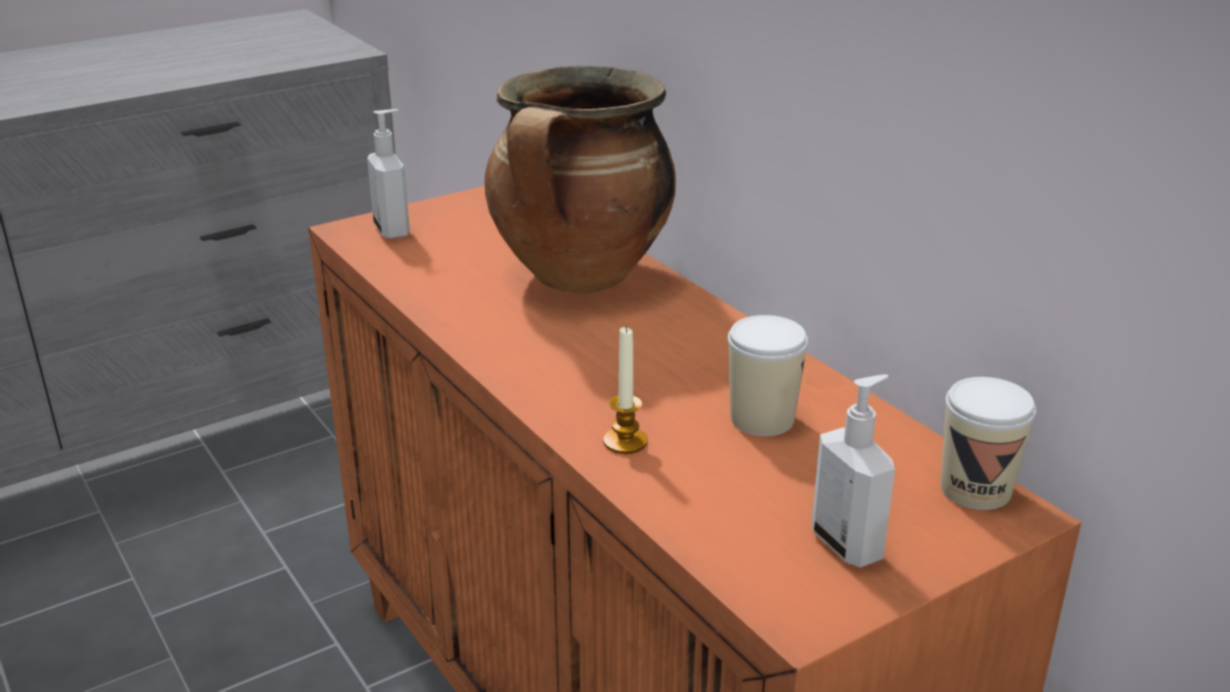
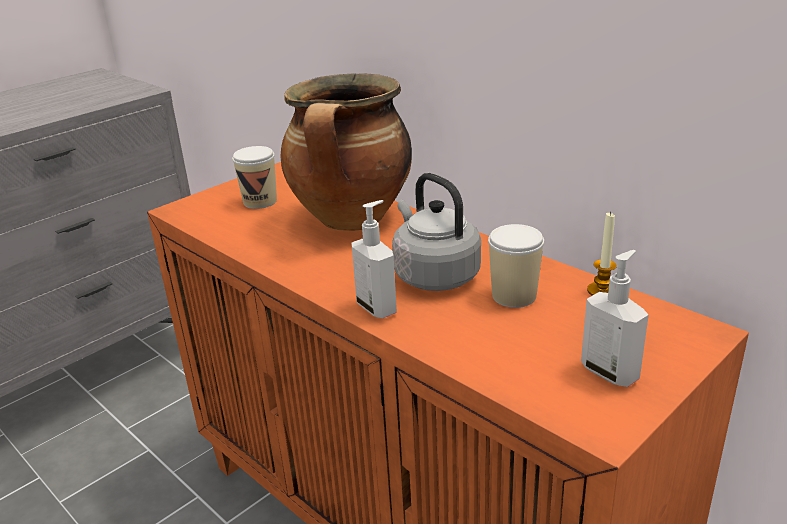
camera: 10 degrees left, 0 degrees up
soap dispenser [367,109,410,239] -> soap dispenser moved to [351,200,397,319]
candle [603,326,648,454] -> candle moved to [587,211,617,296]
cup [941,377,1036,510] -> cup moved to [232,146,277,209]
none -> grey kettle [392,173,481,291]

